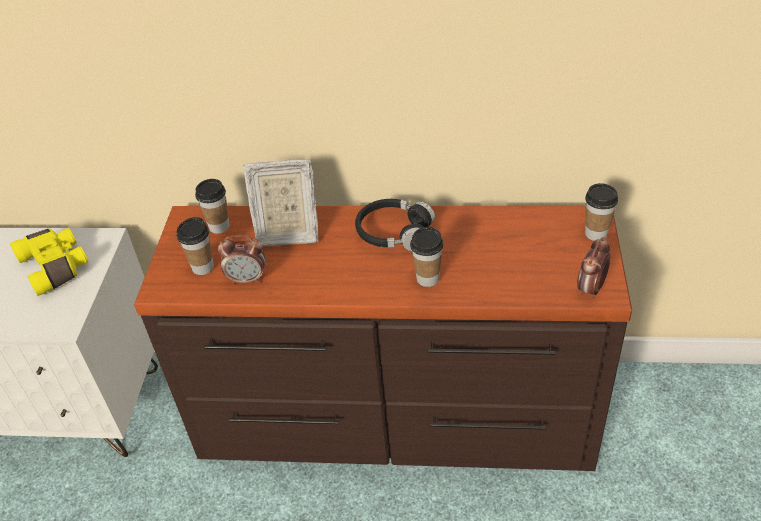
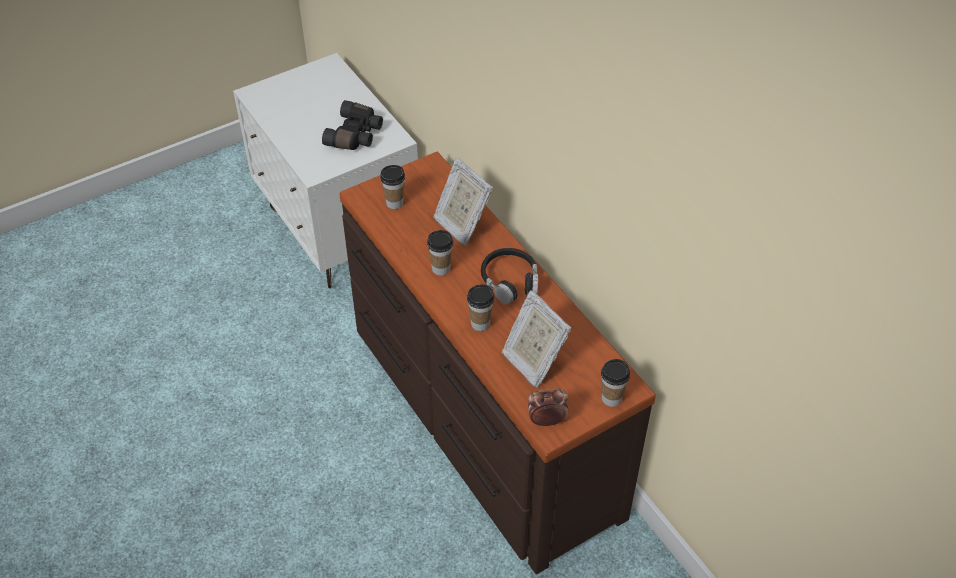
camera: 50 degrees right, 5 degrees up
yellow binoculars [10,228,88,296] -> black binoculars [322,100,383,150]
cup [195,179,230,234] -> cup moved to [427,230,453,275]
alarm clock [218,235,265,284] -> none
none -> picture frame [502,290,571,387]

